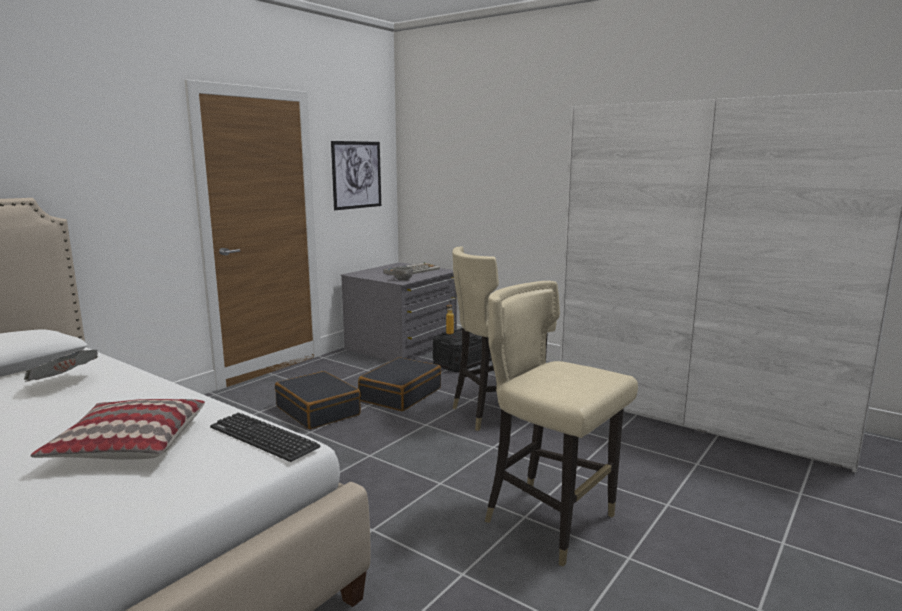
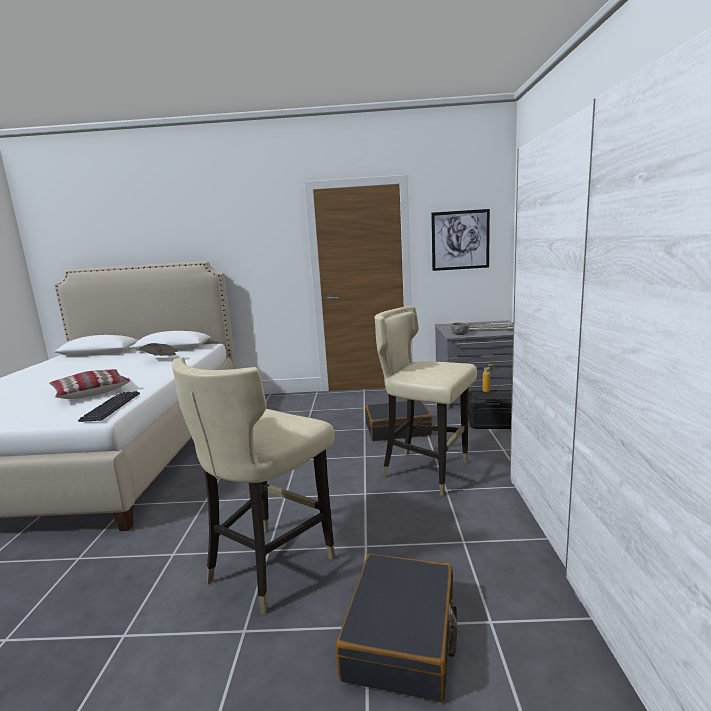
camera: 55 degrees right, 0 degrees up
black suitcase [275,371,361,429] -> black suitcase moved to [336,554,458,702]
beige chair [485,281,638,567] -> beige chair turned 150 degrees counterclockwise [172,357,335,614]

